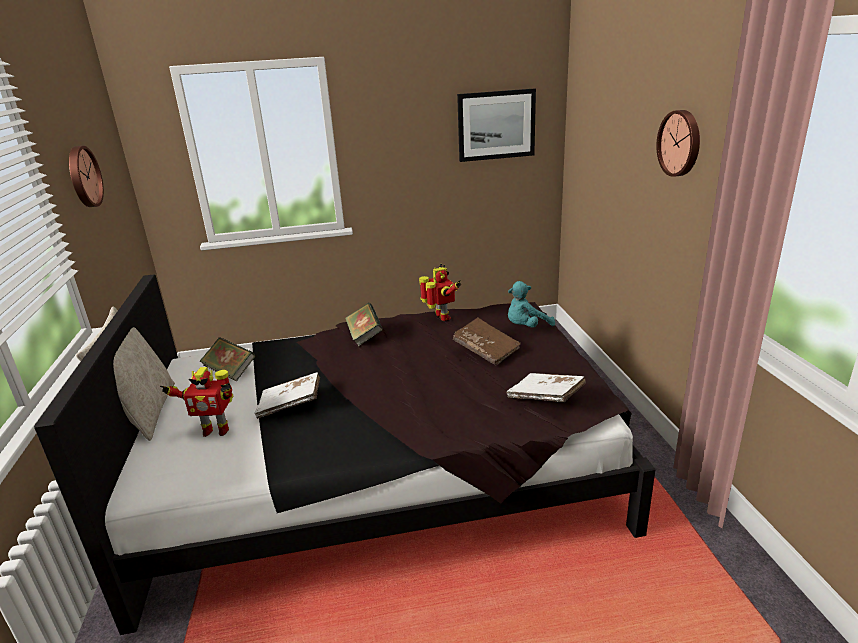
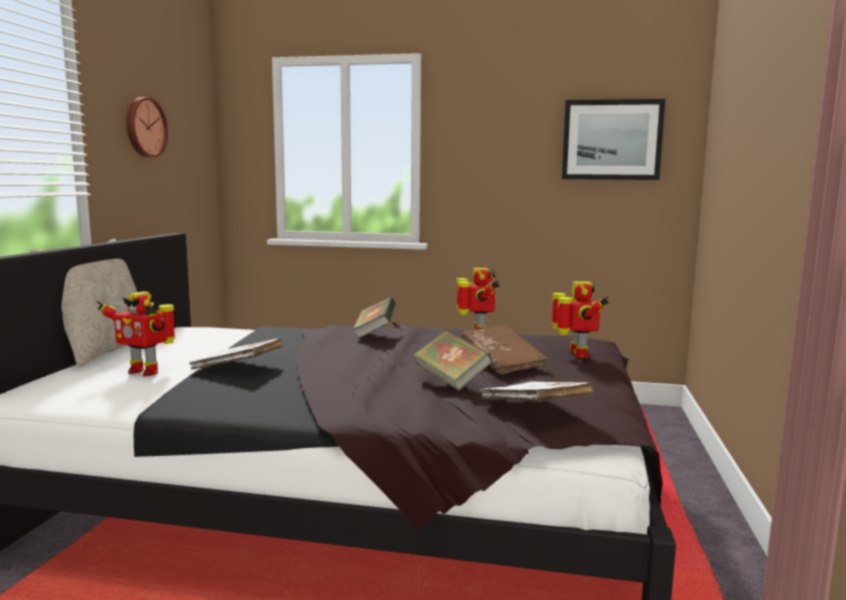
camera: 20 degrees right, 15 degrees down
book [199,337,255,382] -> book moved to [413,330,492,391]
turquoise plush toy [508,281,555,328] -> toy robot [551,281,609,358]
wall clock [656,110,700,177] -> none

